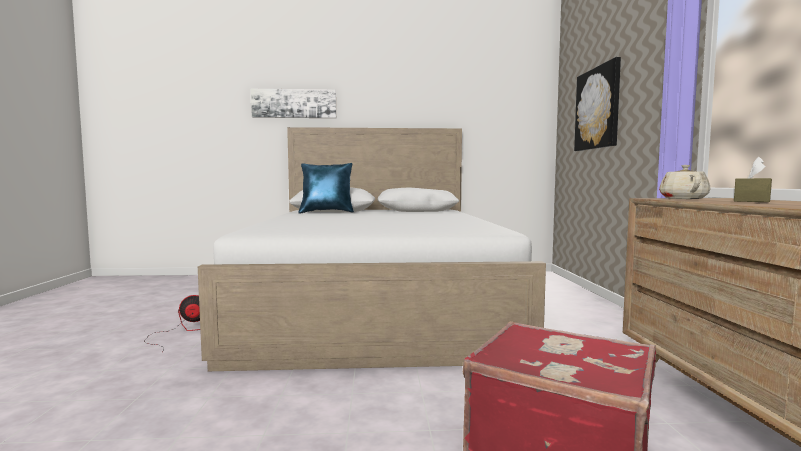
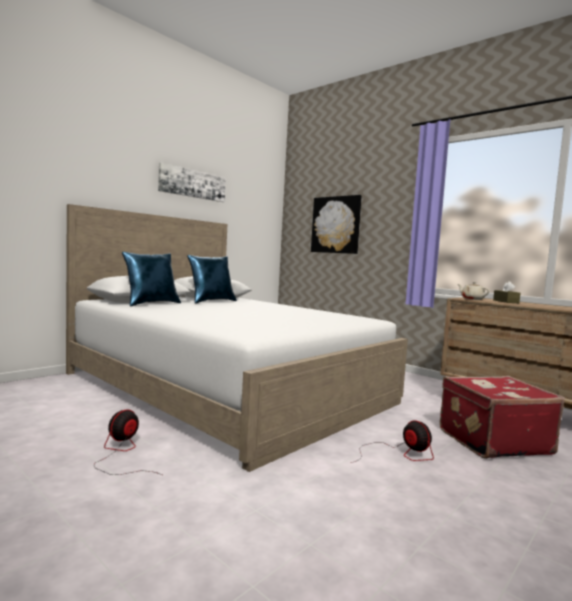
camera: 45 degrees left, 0 degrees up
picture [251,89,336,118] -> picture moved to [158,163,226,202]
none -> blue pillow [187,255,237,303]
none -> fan [351,420,434,463]

